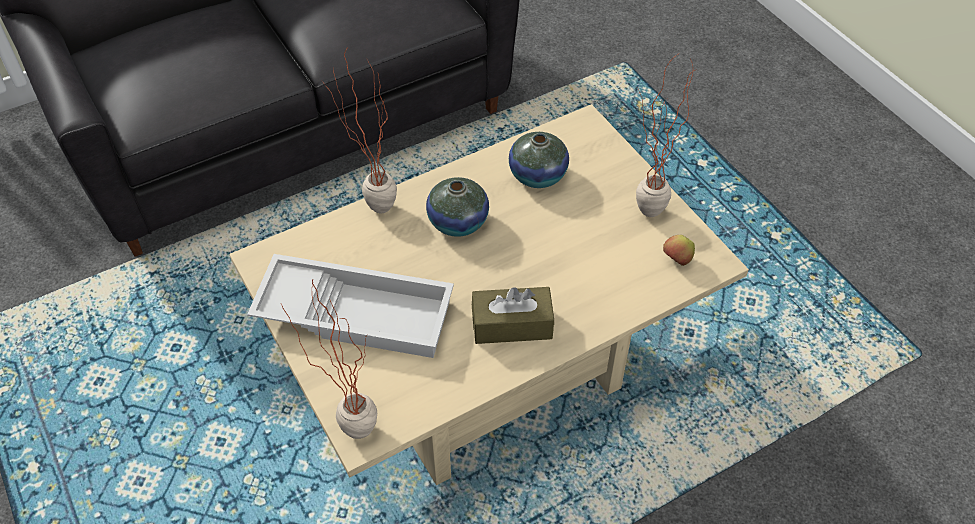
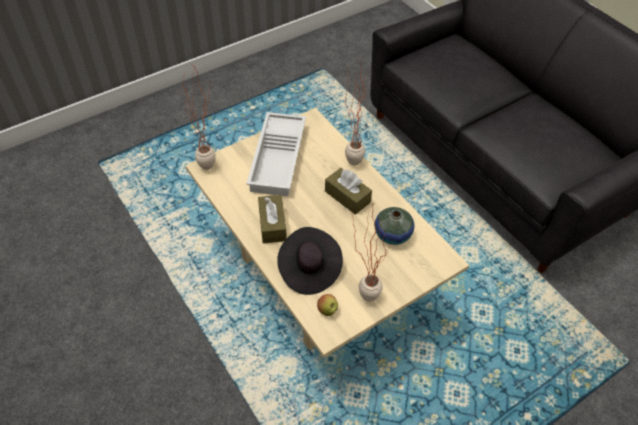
camera: 85 degrees right, 0 degrees up
vase [426,177,489,237] -> brown tissue box [325,168,372,215]
none -> black hat [277,227,343,295]

